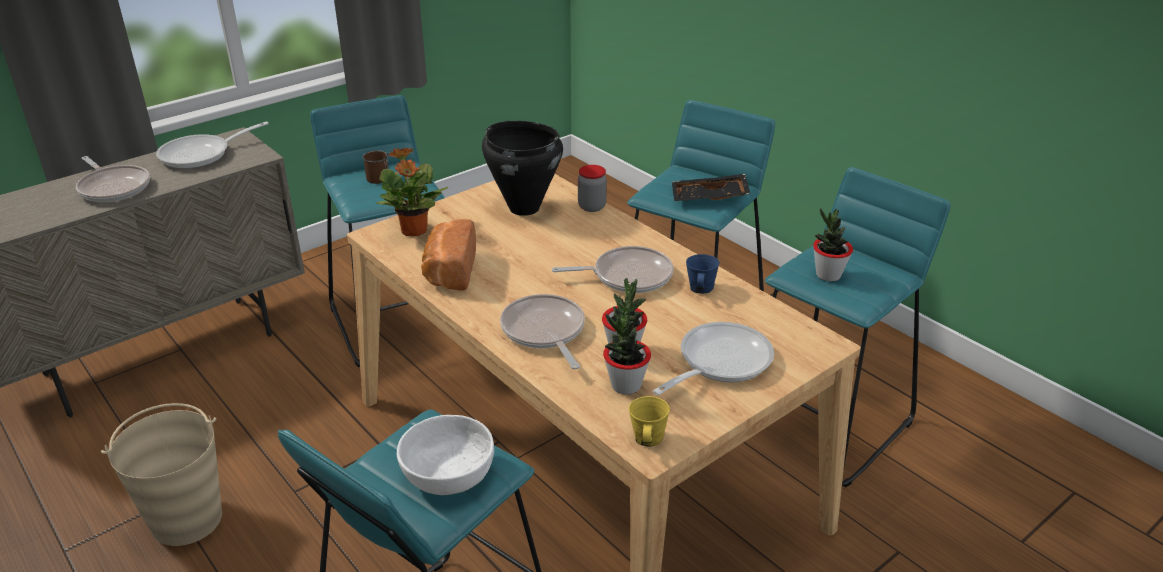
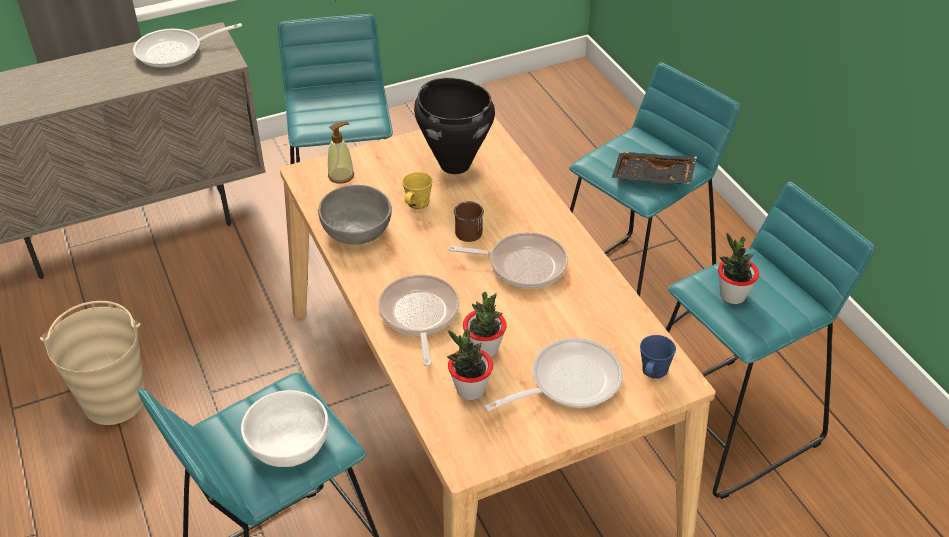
camera: 15 degrees right, 10 degrees up
frying pan [76,156,150,202] -> none
brown mug [362,150,389,184] -> brown mug moved to [454,201,484,242]
potted plant [376,148,448,236] -> soap dispenser [328,122,354,183]
bread [421,219,476,291] -> grey bowl [318,185,392,245]
jar [578,165,607,212] -> none
yellow mug [629,396,670,447] -> yellow mug moved to [402,172,433,209]
blue mug [686,254,719,294] -> blue mug moved to [640,335,676,379]

